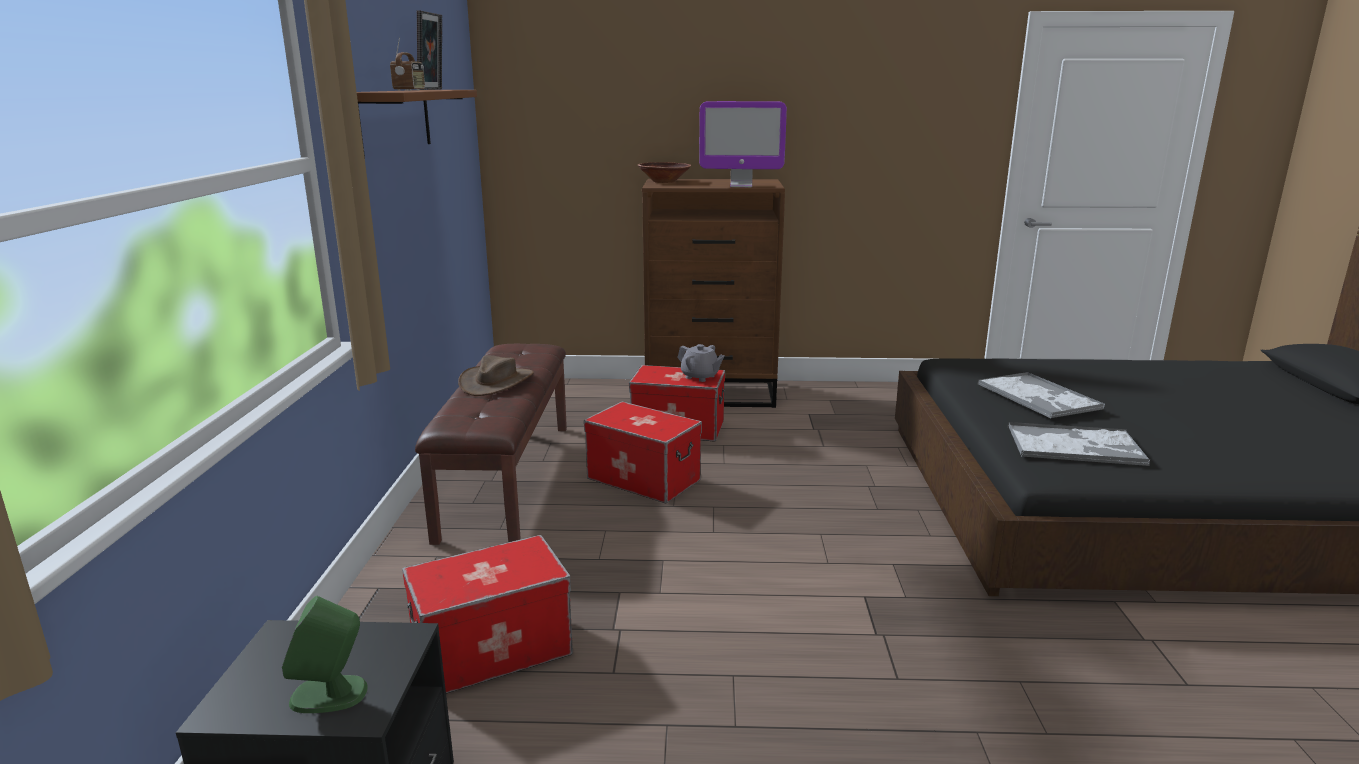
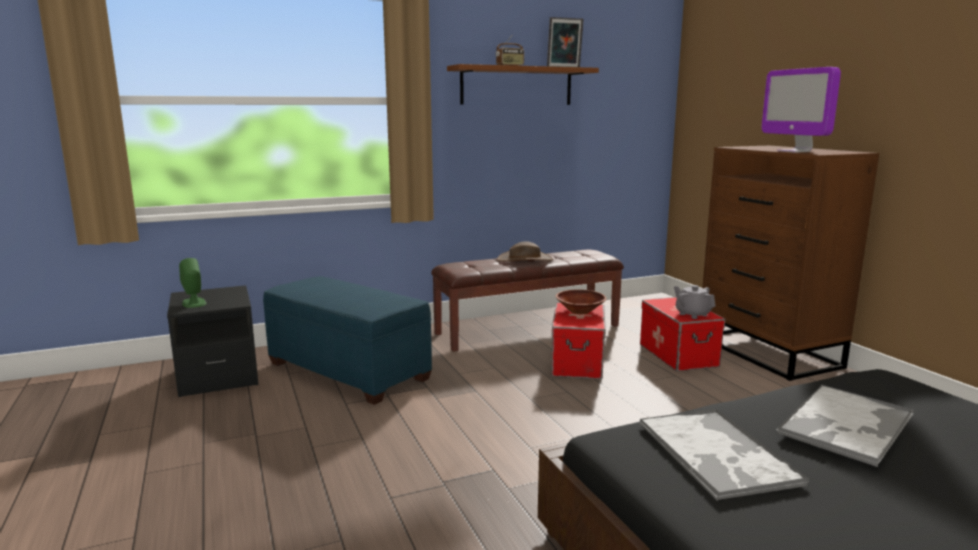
camera: 65 degrees right, 5 degrees down
storage box [402,535,573,694] -> blue ottoman [263,276,432,405]
brown bowl [638,162,691,183] -> brown bowl moved to [556,289,607,314]
grey teapot [677,344,724,382] -> grey teapot turned 135 degrees clockwise [674,285,715,319]

